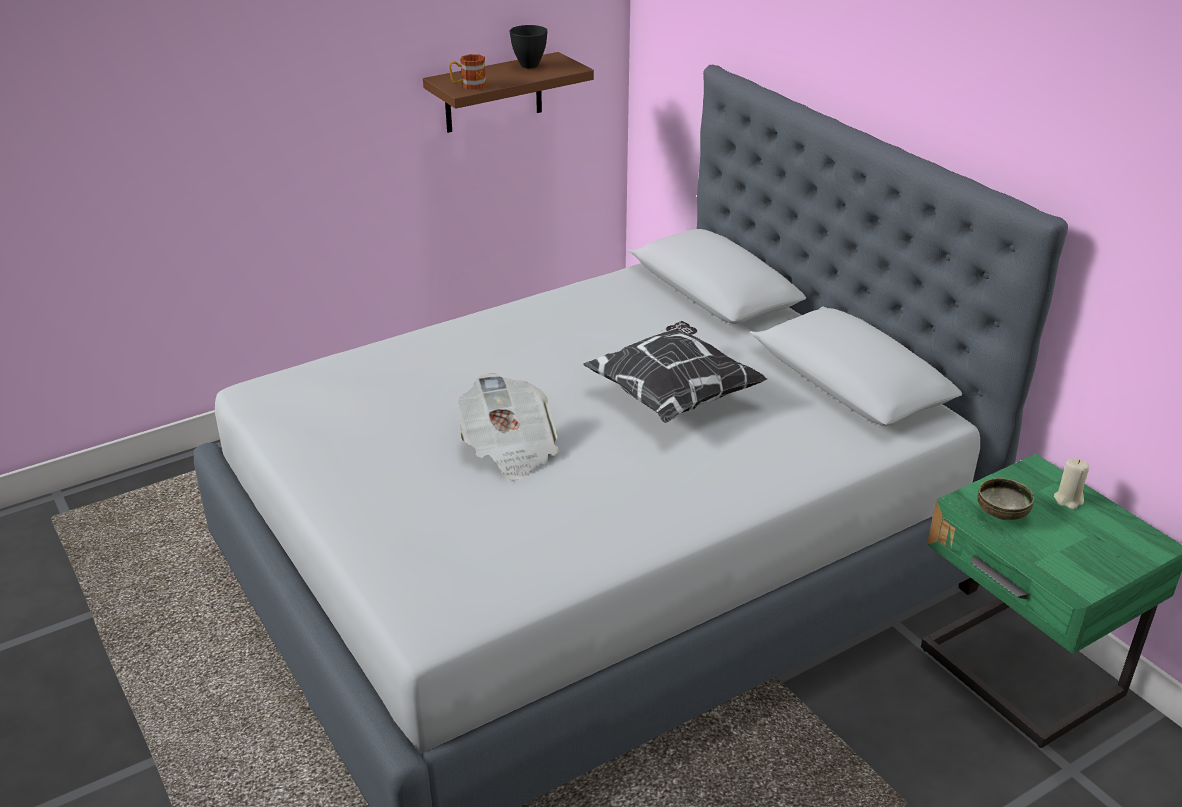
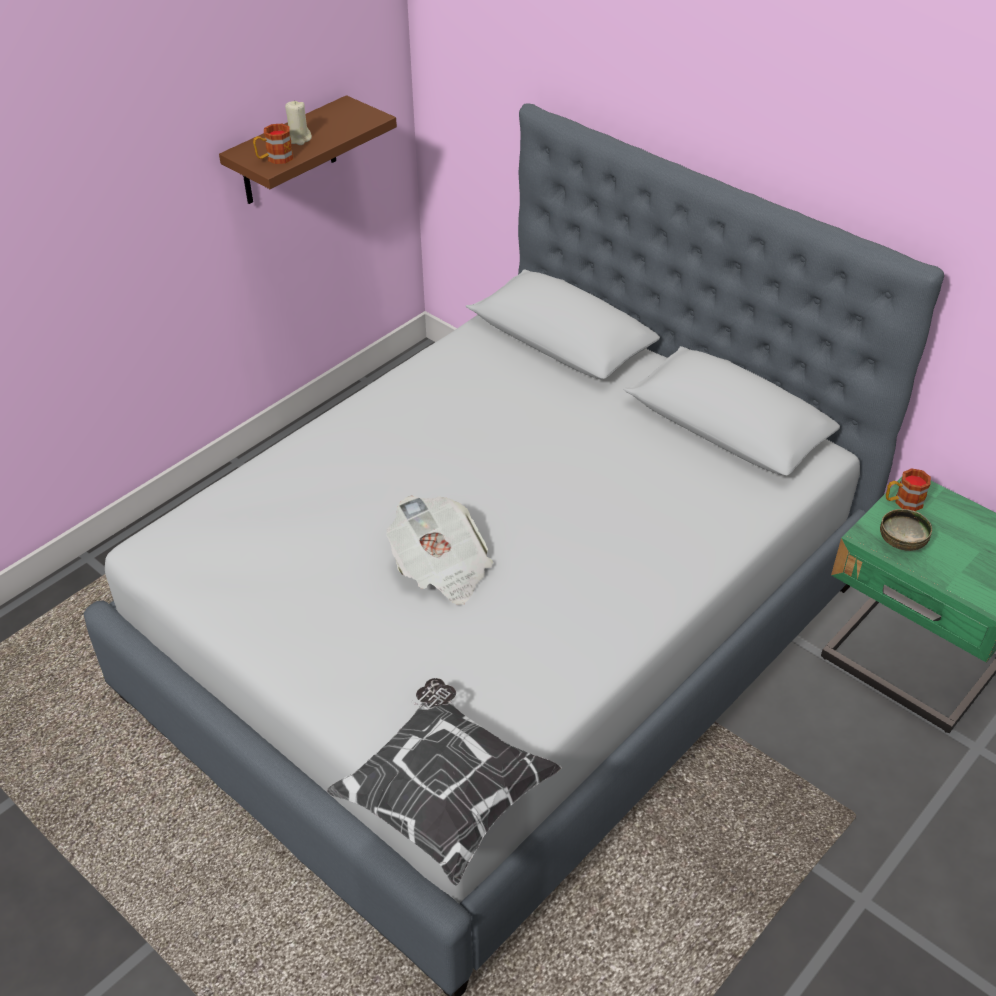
camera: 15 degrees left, 10 degrees up
black bowl [510,25,548,69] -> none
pillow [583,321,767,423] -> pillow moved to [327,678,562,886]
beige candle [1054,458,1089,510] -> beige candle moved to [285,100,312,145]
none -> mug [886,468,931,511]

